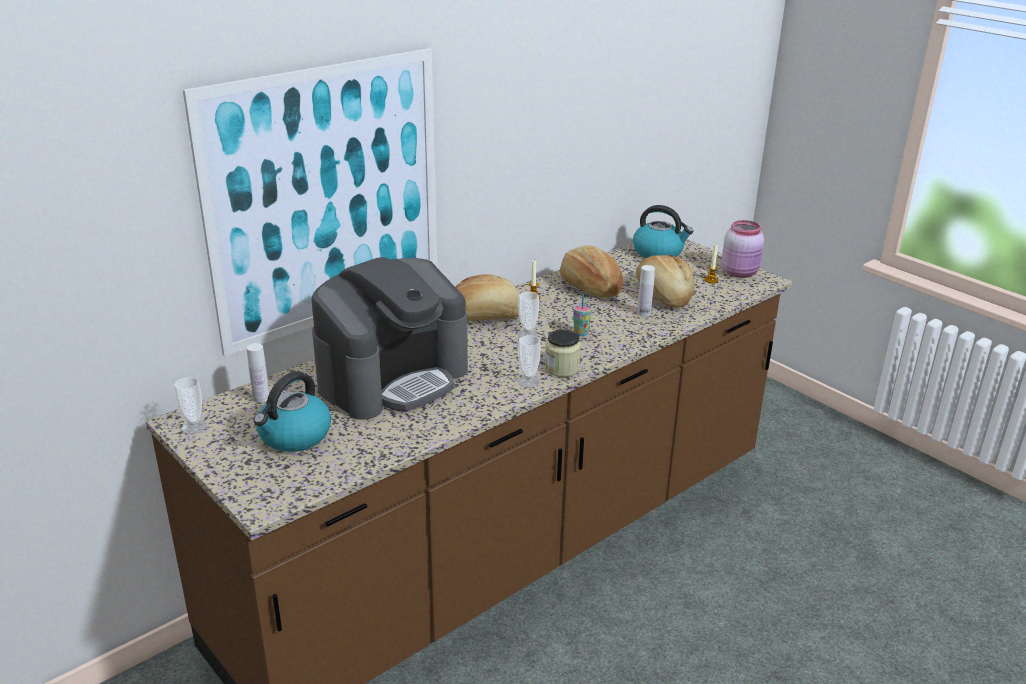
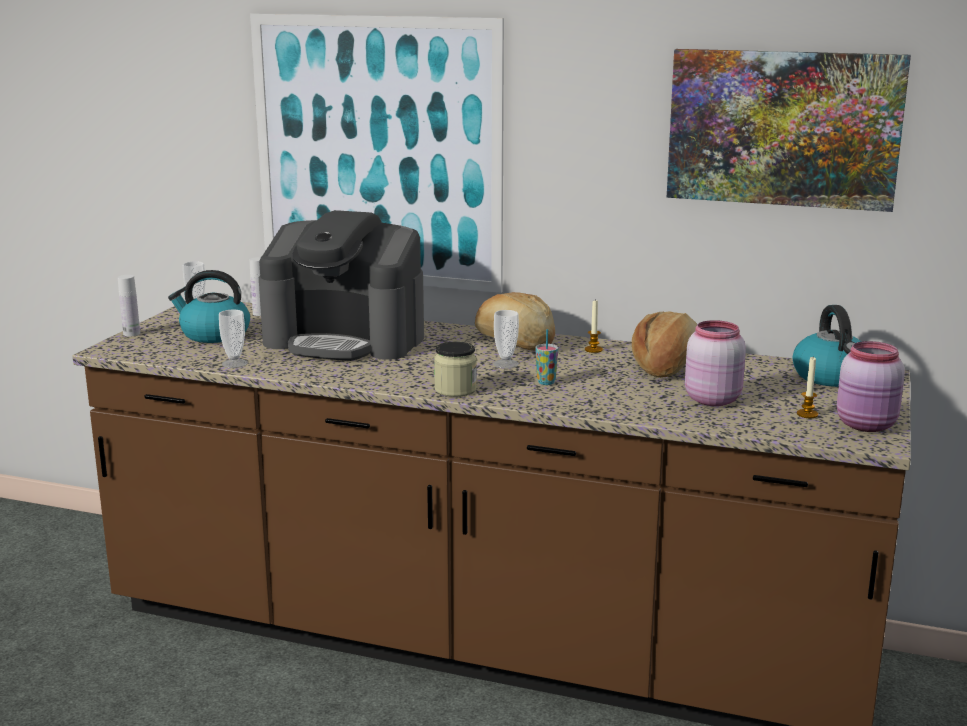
camera: 60 degrees right, 10 degrees down
cup [517,335,541,388] -> cup moved to [219,310,248,368]
bread [635,255,695,308] -> pink jar [685,320,746,406]
white bottle [637,265,655,317] -> white bottle moved to [118,275,140,337]
none -> picture [667,49,911,212]

